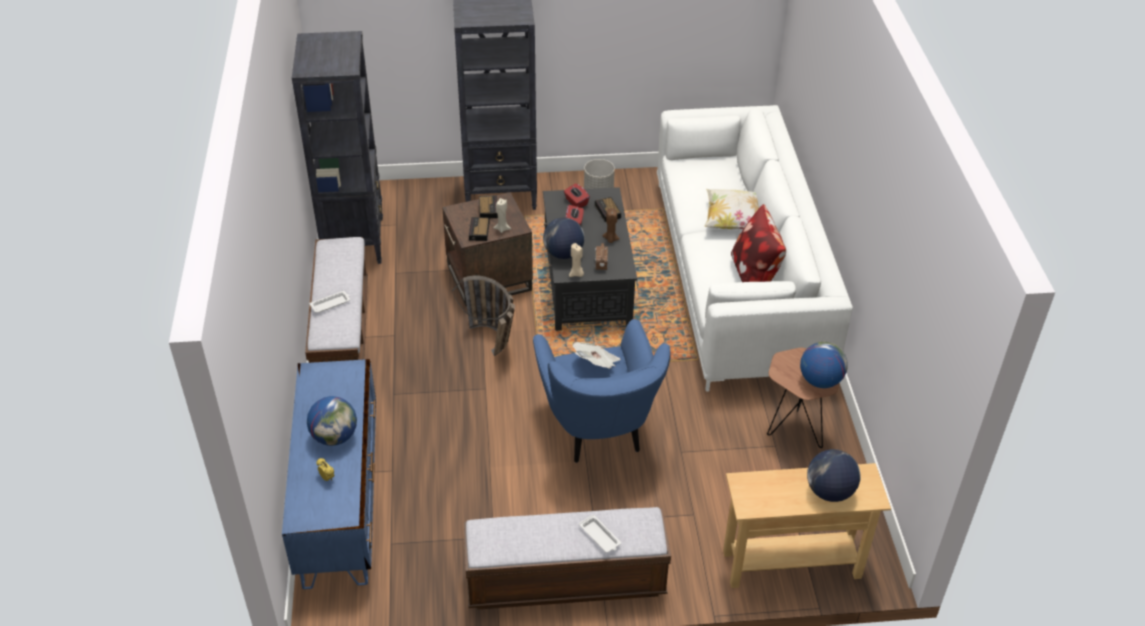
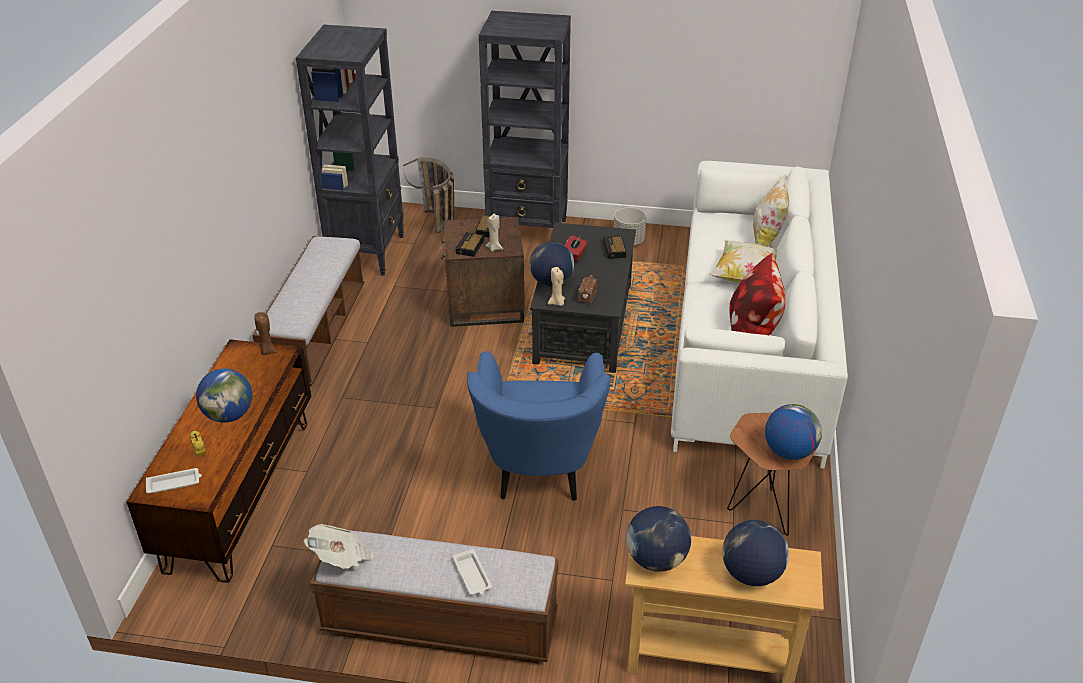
camera: 15 degrees right, 5 degrees down
blue tv stand [282,359,376,589] -> brown tv stand [126,339,311,583]
white tray [309,291,350,313] -> white tray moved to [146,468,202,493]
basket [452,276,515,356] -> basket moved to [403,157,454,234]
red tissue box [564,183,590,208] -> none
newspaper [573,342,620,369] -> newspaper moved to [304,524,375,569]
brown candle [602,208,620,243] -> brown candle moved to [254,312,277,355]
none -> globe [626,506,691,572]
none -> pillow [753,175,789,247]

